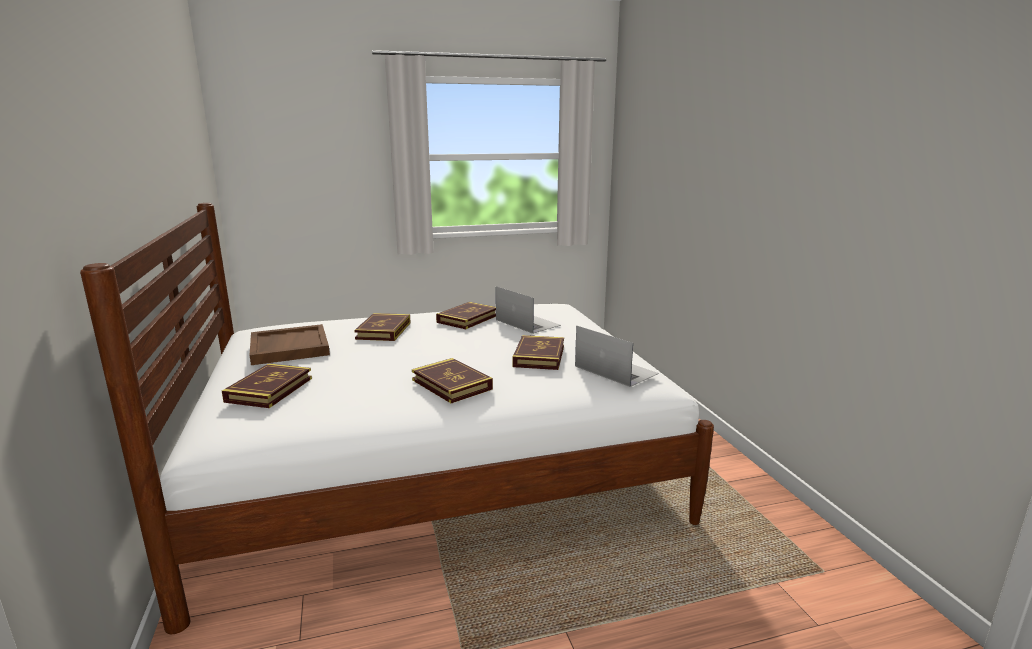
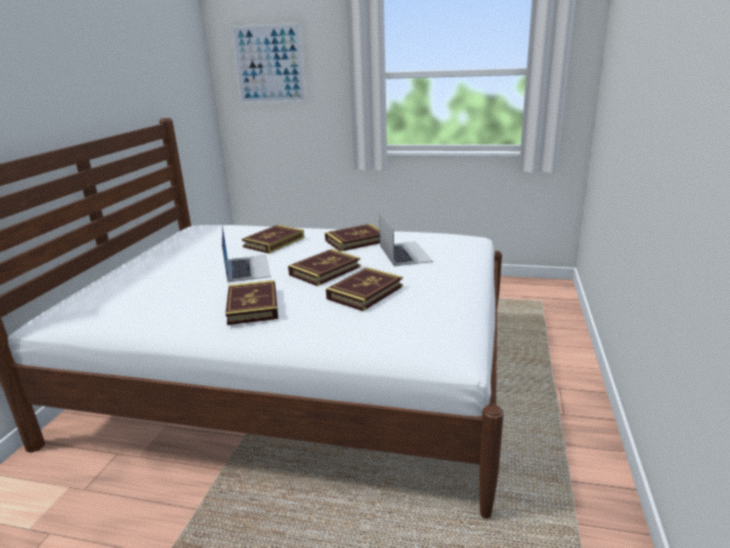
camera: 30 degrees right, 5 degrees up
book [222,363,312,408] -> book moved to [288,249,361,286]
brown tray [250,324,330,365] -> none
laptop [575,326,659,387] -> laptop moved to [222,225,271,283]
none -> picture [230,22,307,104]

